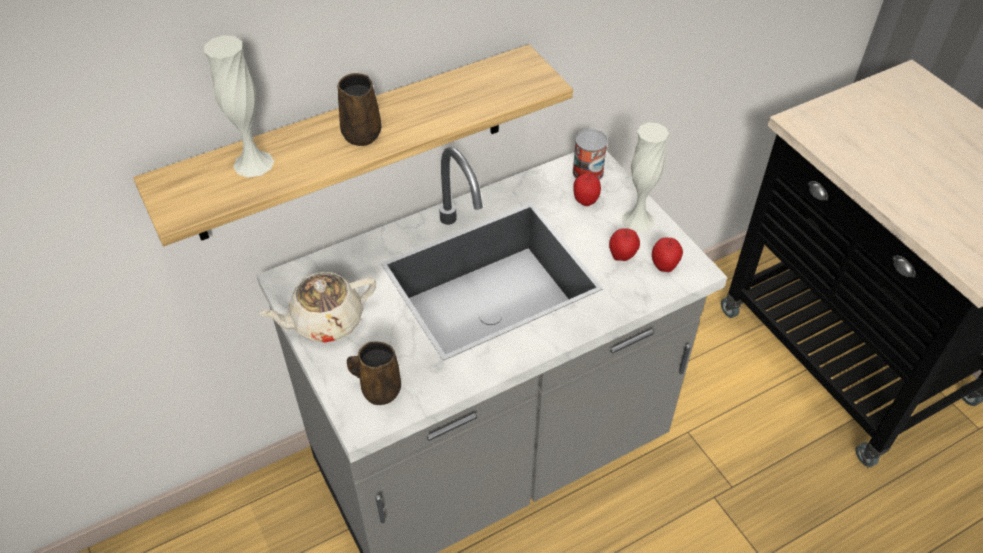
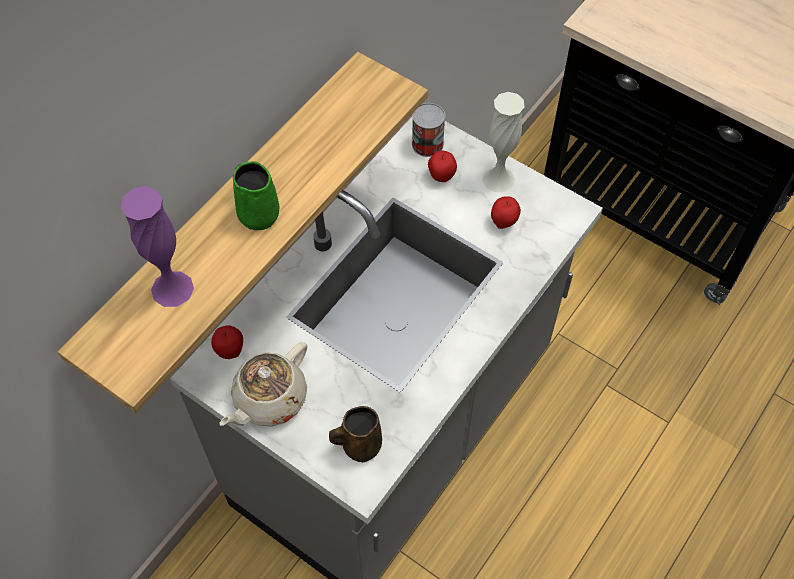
camera: 25 degrees left, 10 degrees up
white vase [204,35,274,177] -> purple vase [121,186,194,307]
brown mug [337,73,381,146] -> green mug [233,161,280,230]
apple [652,237,683,272] -> apple moved to [211,325,243,359]

